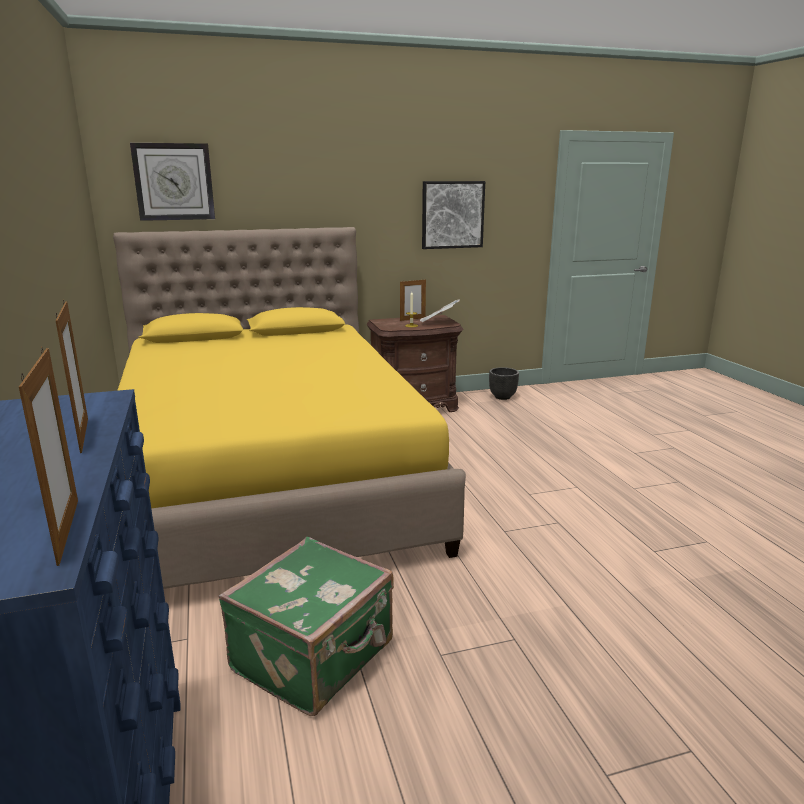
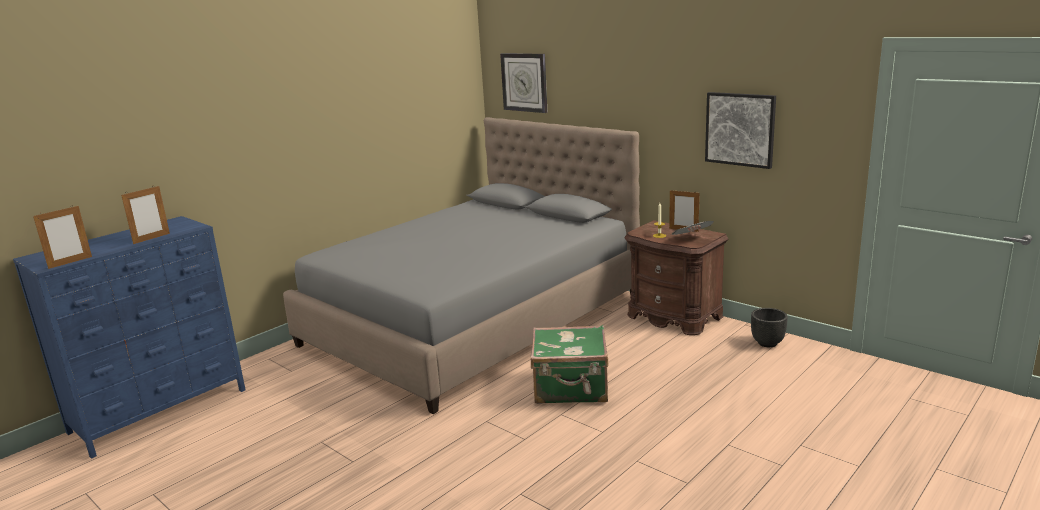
camera: 60 degrees right, 0 degrees up
yellow bed [113,227,466,589] -> grey bed [283,117,640,414]
green suitcase [219,537,394,716] -> green suitcase moved to [531,325,608,404]

